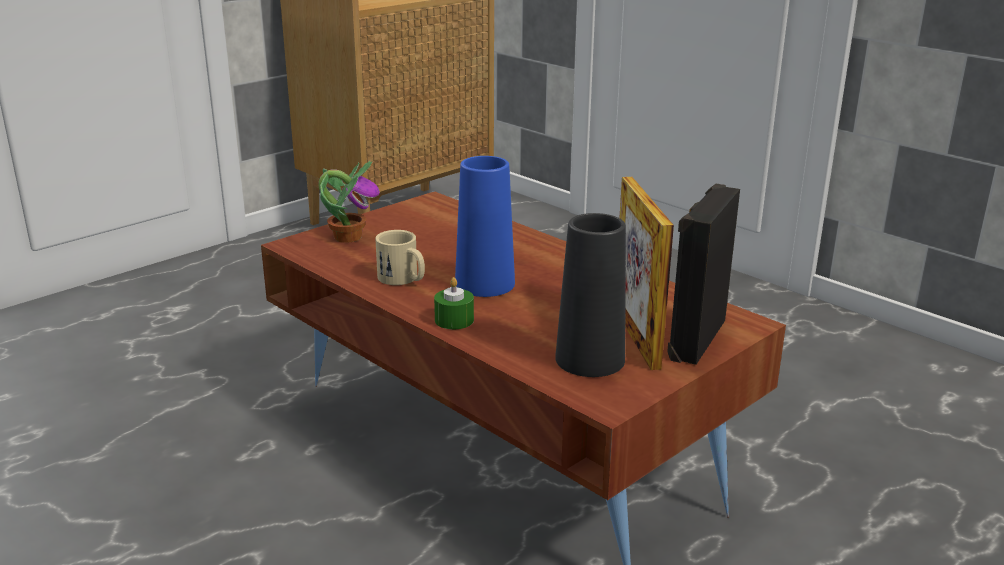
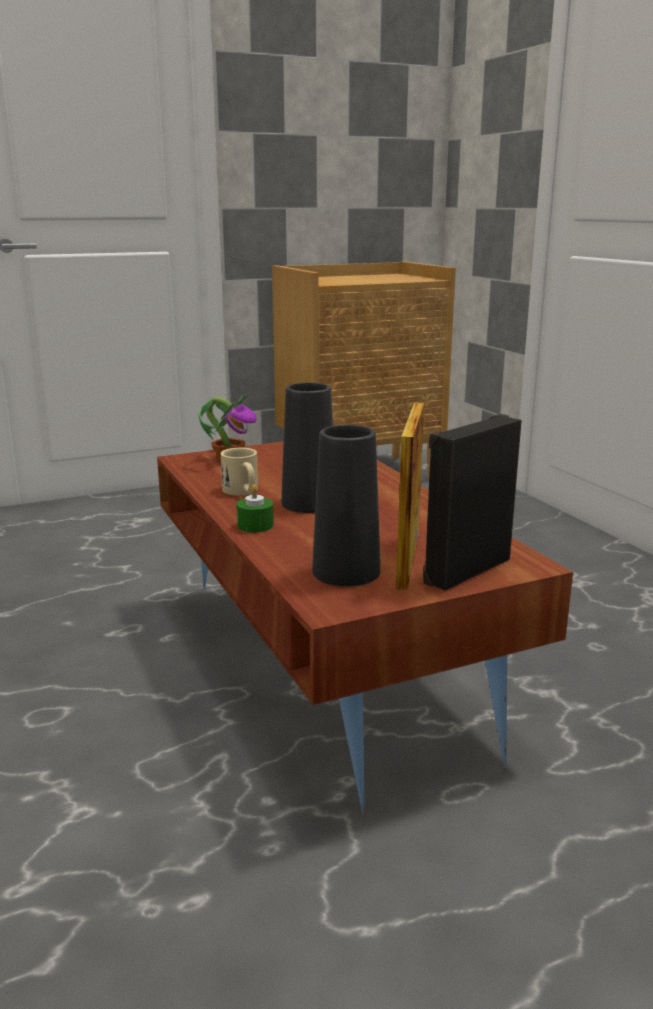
camera: 20 degrees right, 5 degrees down
blue vase [455,156,515,297] -> black vase [281,383,333,513]

